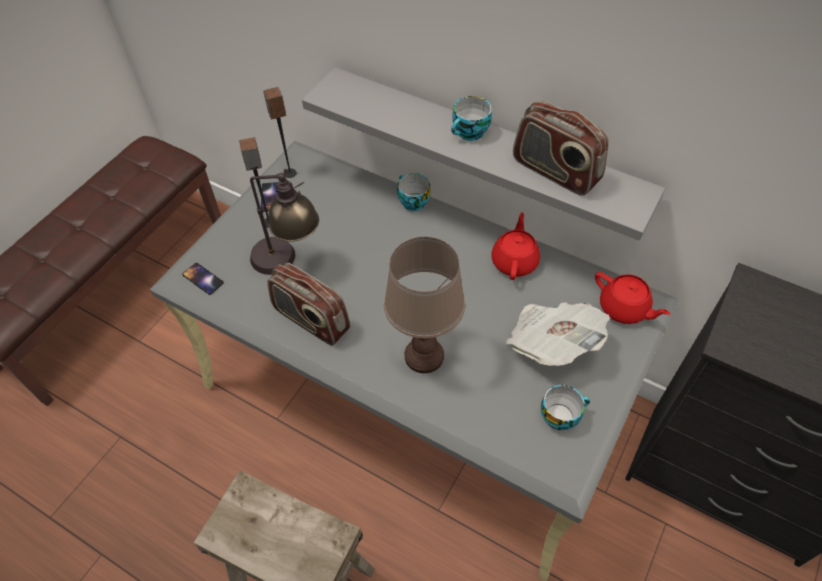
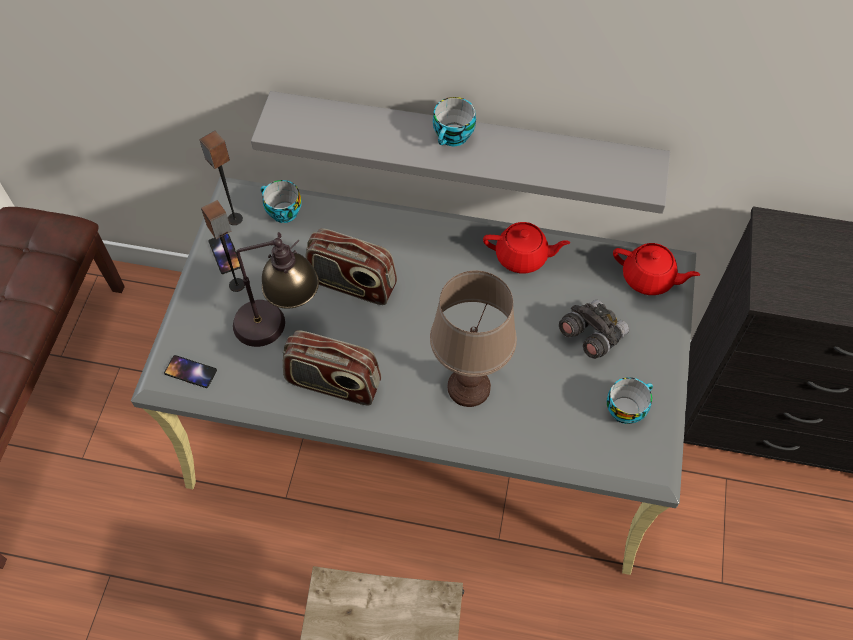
camera: 20 degrees left, 5 degrees up
cup [397,173,431,211] -> cup moved to [261,180,302,223]
red teapot [492,212,540,280] -> red teapot turned 105 degrees clockwise [483,222,571,273]
newspaper [506,302,610,366] -> grey binoculars [559,300,629,359]
radio [513,102,609,196] -> radio moved to [305,228,397,305]

